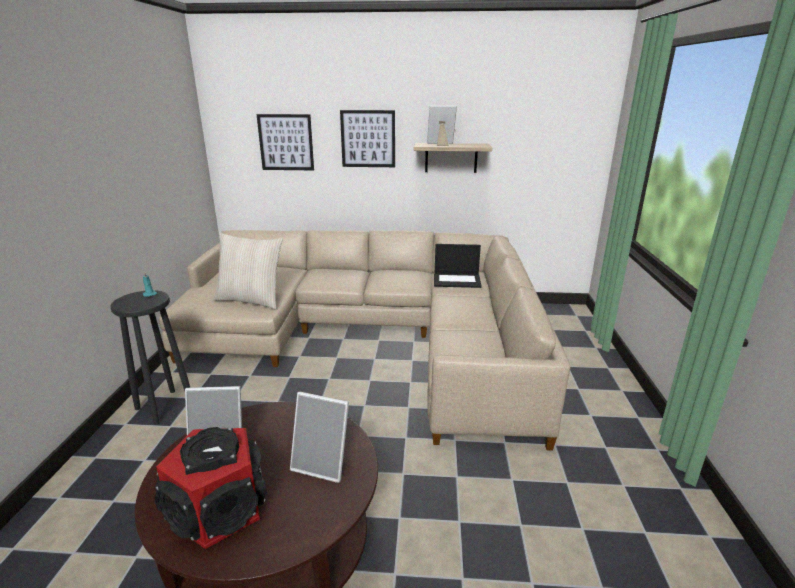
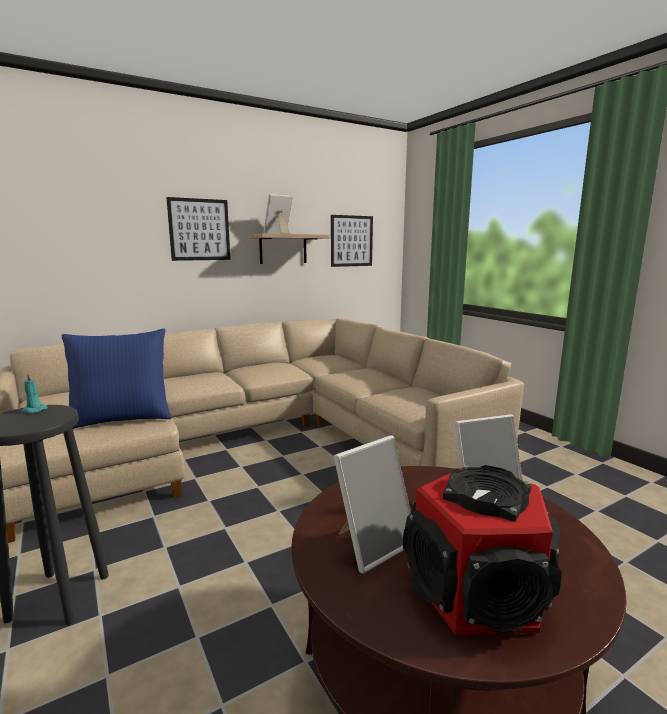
camera: 35 degrees left, 10 degrees down
beige pillow [213,233,283,309] -> blue pillow [62,328,172,429]
picture [256,114,314,170] -> picture moved to [331,215,373,267]
laptop [434,244,482,288] -> none

